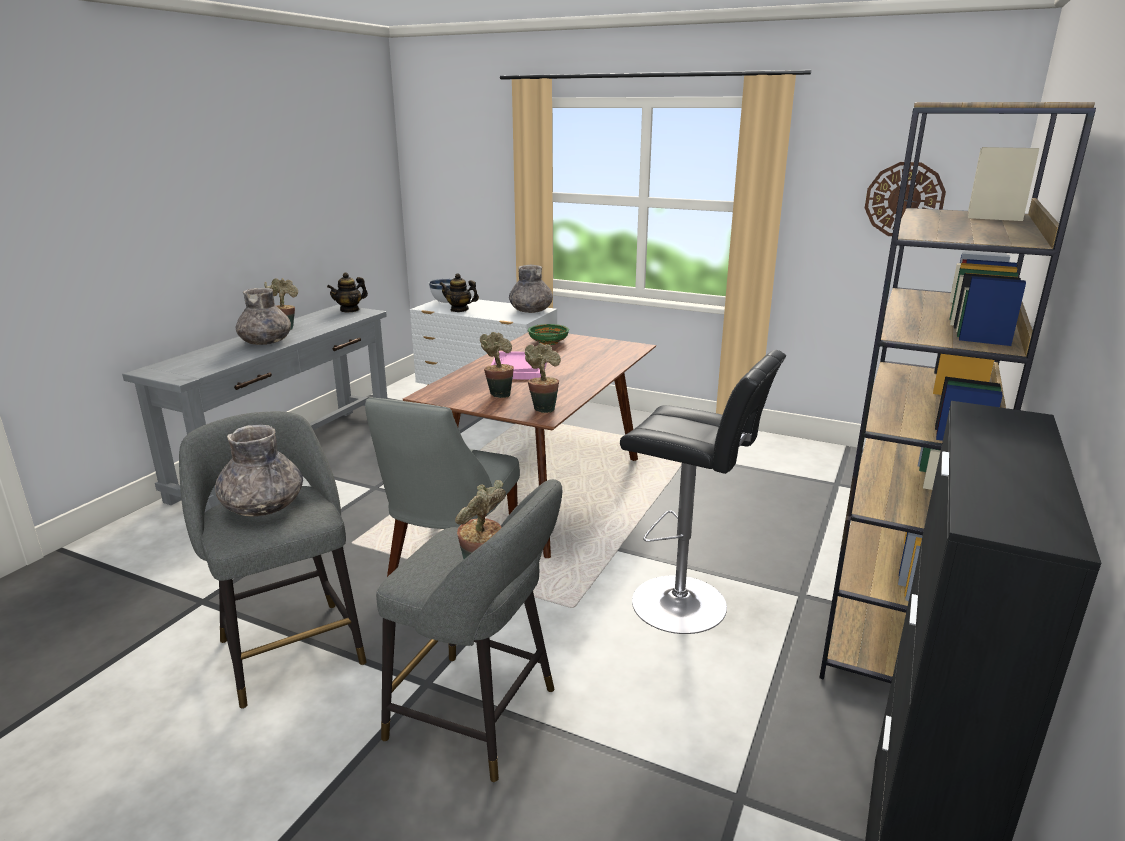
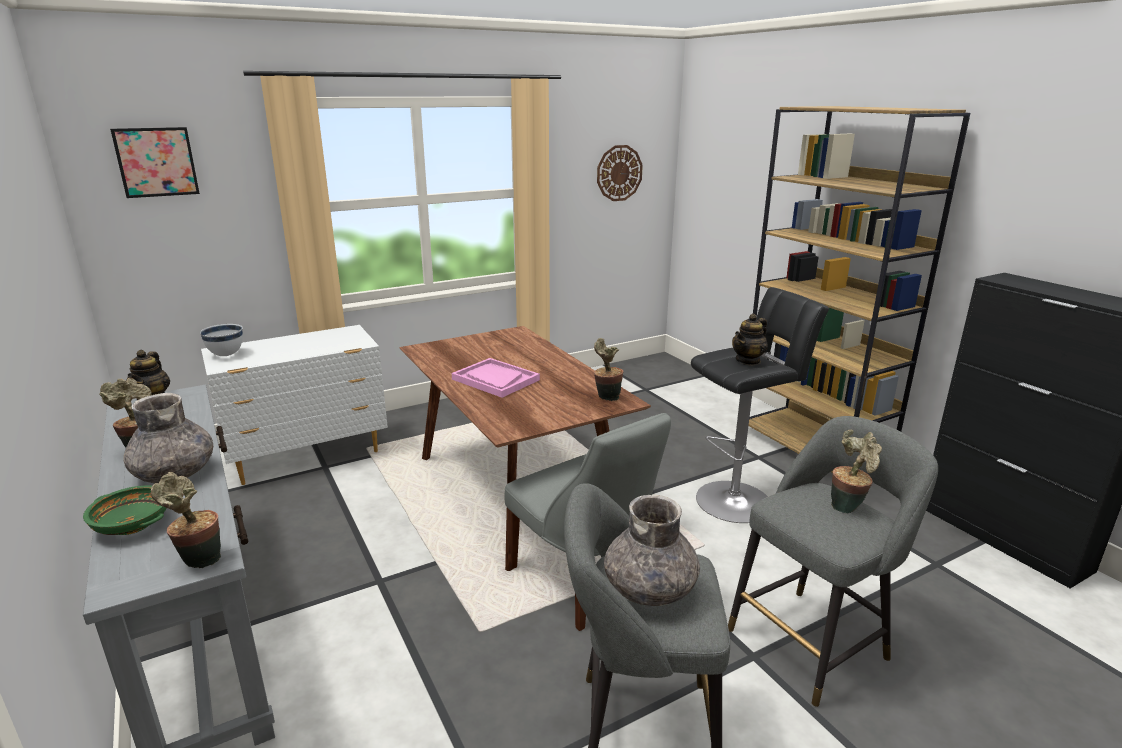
camera: 55 degrees left, 0 degrees up
teapot [440,273,479,312] -> teapot moved to [732,314,768,366]
potted plant [480,332,514,398] -> potted plant moved to [151,472,221,568]
grey vase [509,265,553,313] -> none
green bowl [528,324,569,345] -> green bowl moved to [83,485,166,535]
none -> picture [110,127,200,198]

